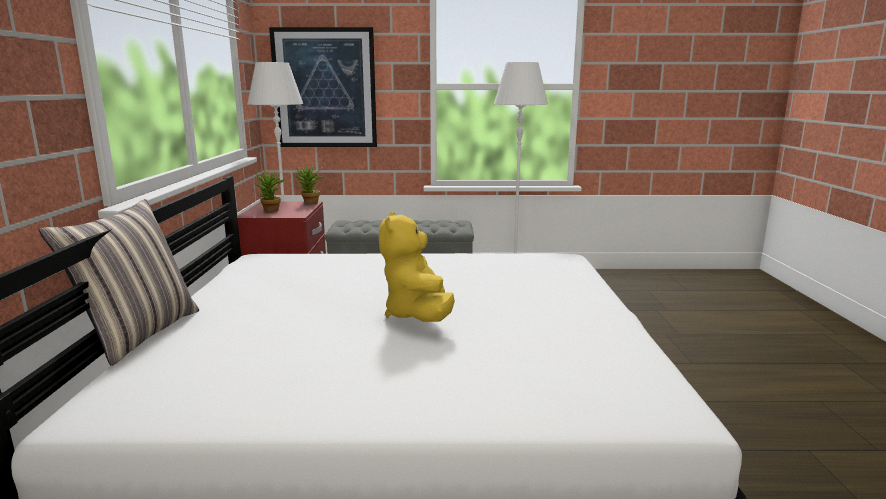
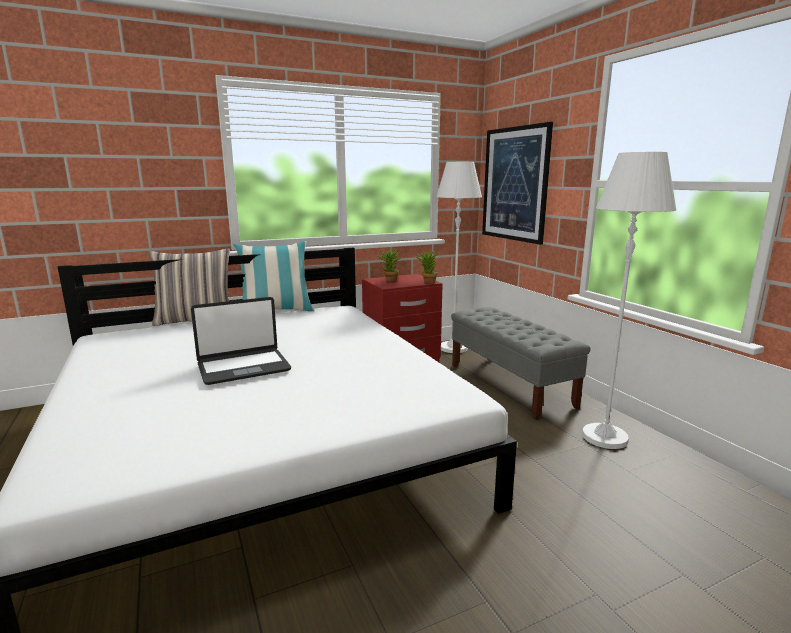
camera: 65 degrees right, 0 degrees up
yellow plush toy [379,211,455,322] -> laptop [191,297,291,385]
none -> pillow [233,241,315,311]

